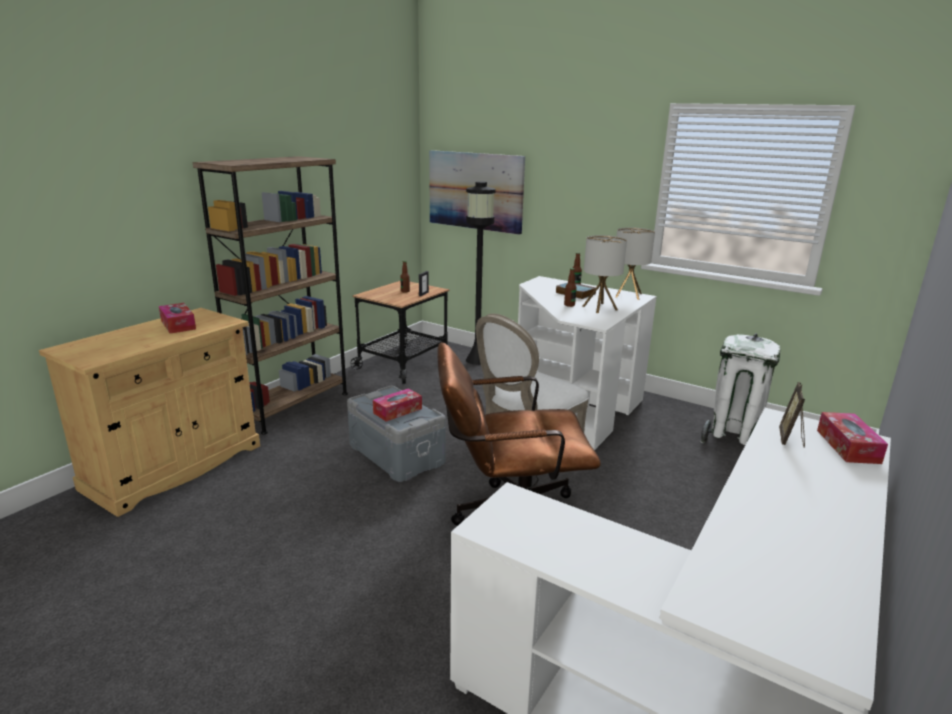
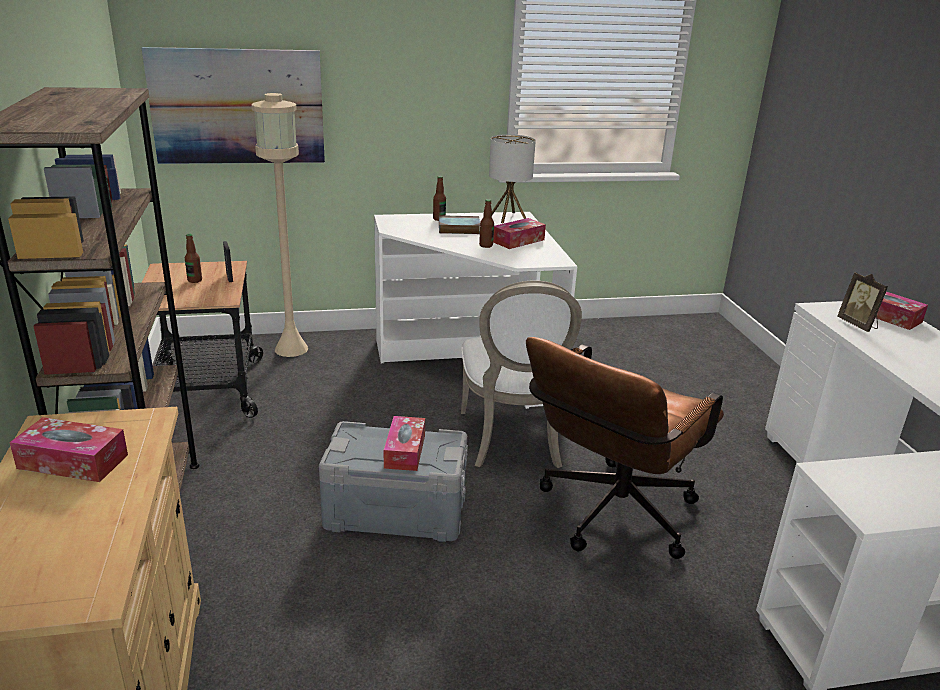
camera: 45 degrees left, 5 degrees up
black floor lamp [466,181,496,365] -> beige floor lamp [251,93,308,357]
table lamp [583,235,627,313] -> tissue box [493,218,546,249]
white trash can [700,333,780,445] -> none

